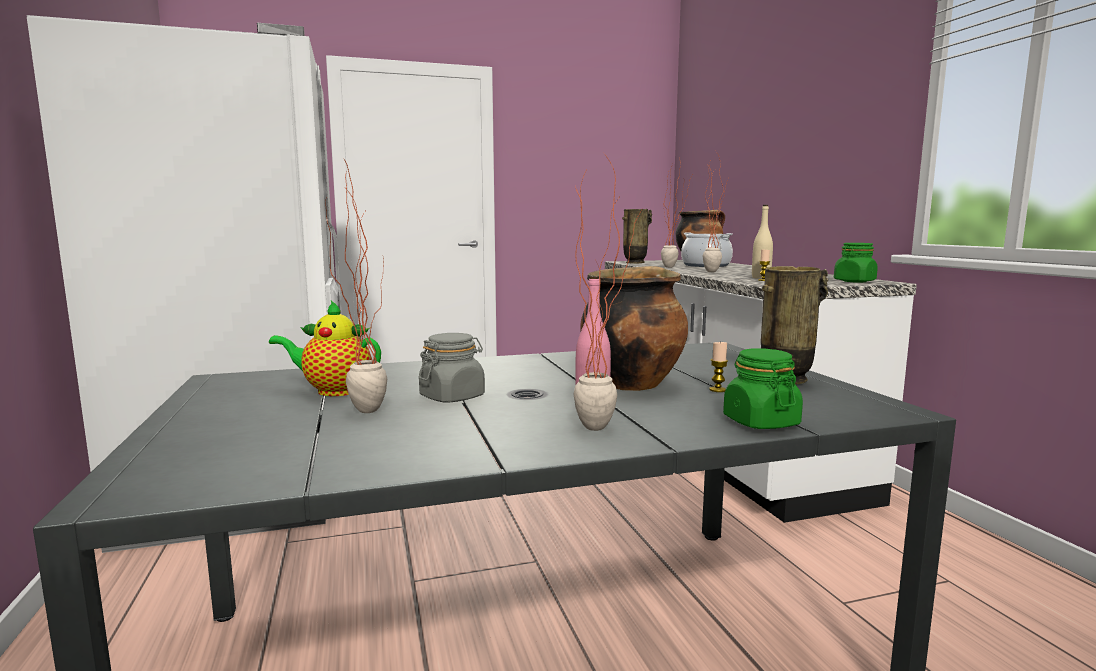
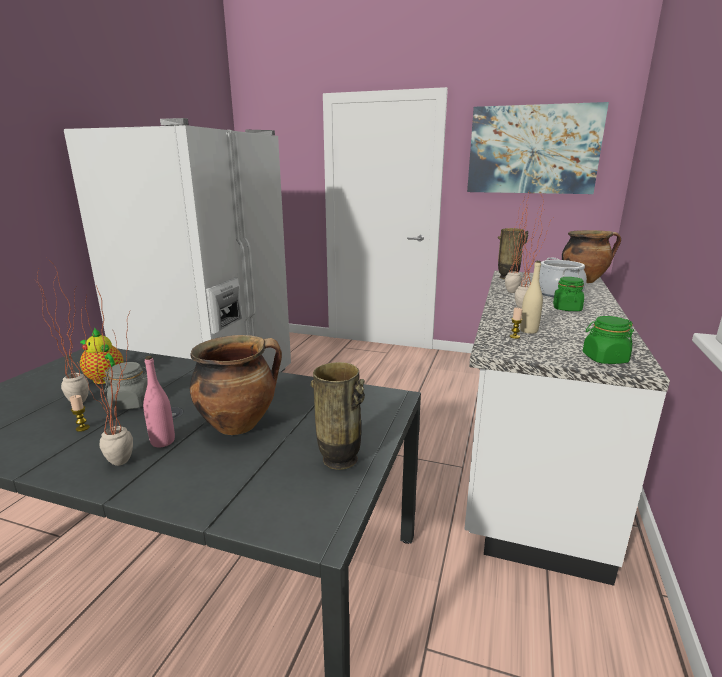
camera: 35 degrees right, 10 degrees up
candle [709,342,728,392] -> candle moved to [70,395,90,432]
green jar [723,349,803,429] -> green jar moved to [553,277,584,311]
none -> picture [467,102,609,194]

